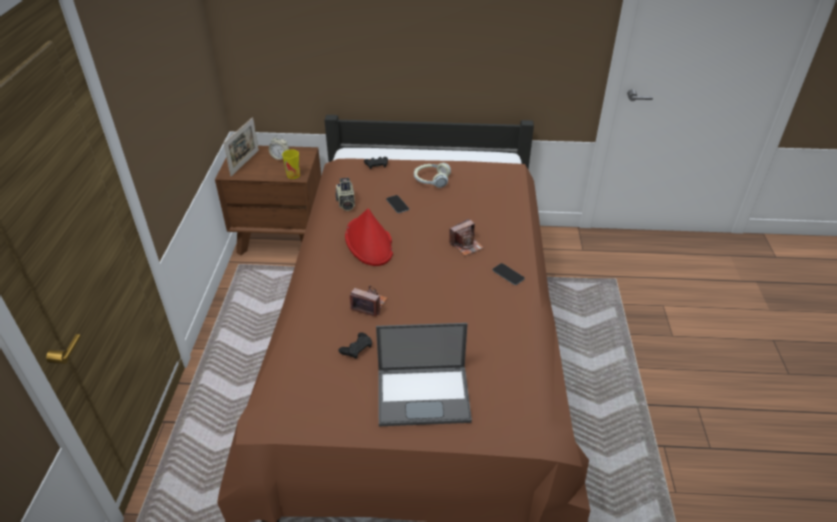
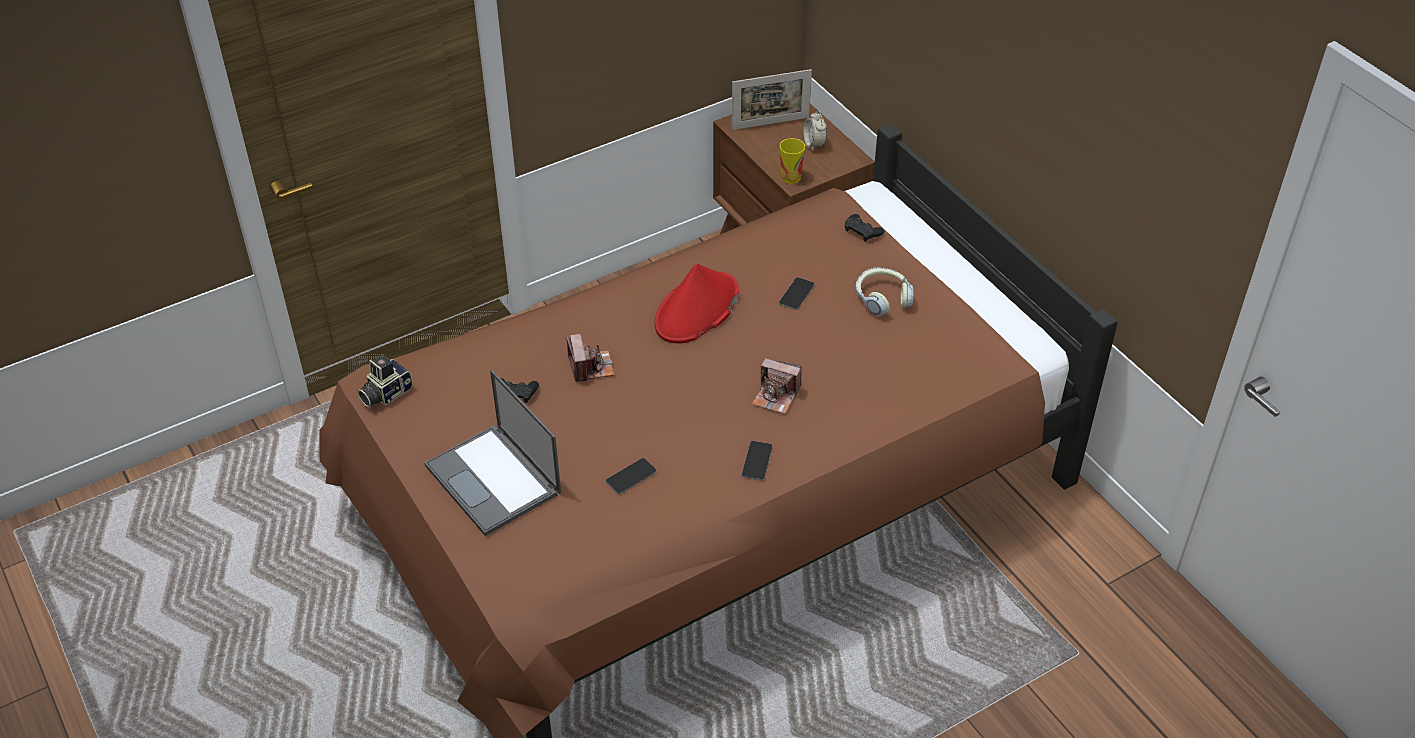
camera: 55 degrees right, 5 degrees up
camera [335,178,355,211] -> camera moved to [357,355,413,407]
none -> phone [606,458,656,494]

